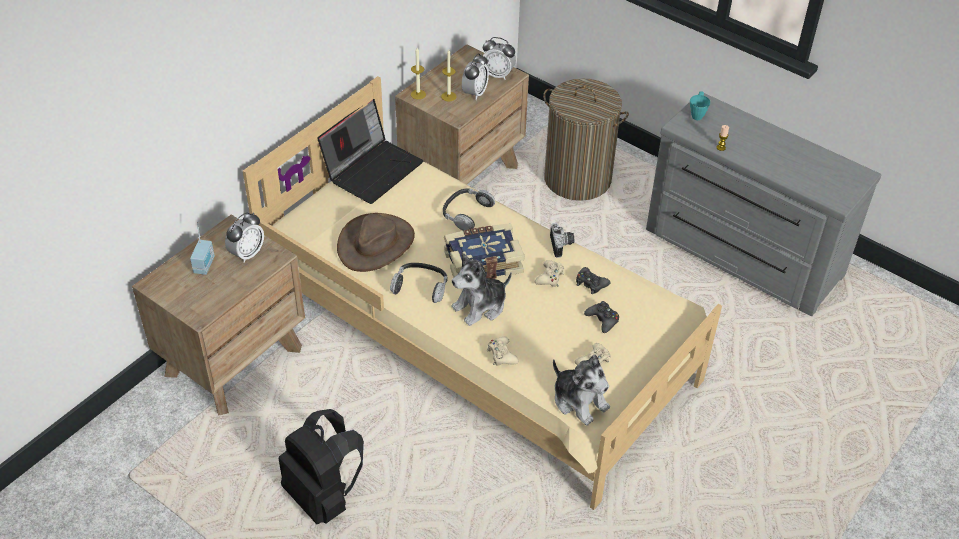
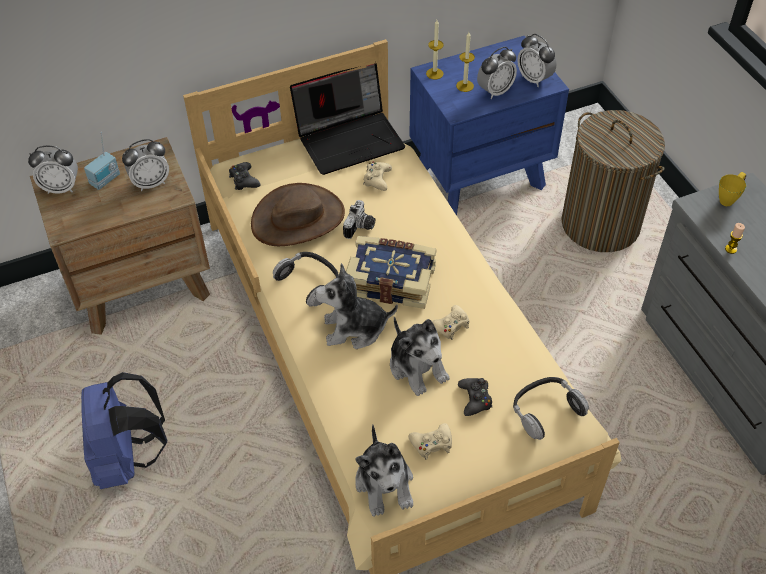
camera: 30 degrees right, 5 degrees up
black backpack [279,409,364,524] -> blue backpack [81,372,167,489]
brown nightstand [395,44,529,184] -> blue nightstand [409,36,569,215]
headphones [443,188,495,231] -> headphones moved to [513,377,589,440]
beige game controller [487,337,519,366] -> beige game controller moved to [363,162,392,191]
camera [550,223,574,258] -> camera moved to [343,200,375,239]
black game controller [576,267,611,294] -> black game controller moved to [229,162,261,190]
turquoise mug [690,91,710,120] -> yellow mug [719,172,746,206]
none -> alarm clock [28,146,78,194]
none -> plush toy [390,316,449,396]

